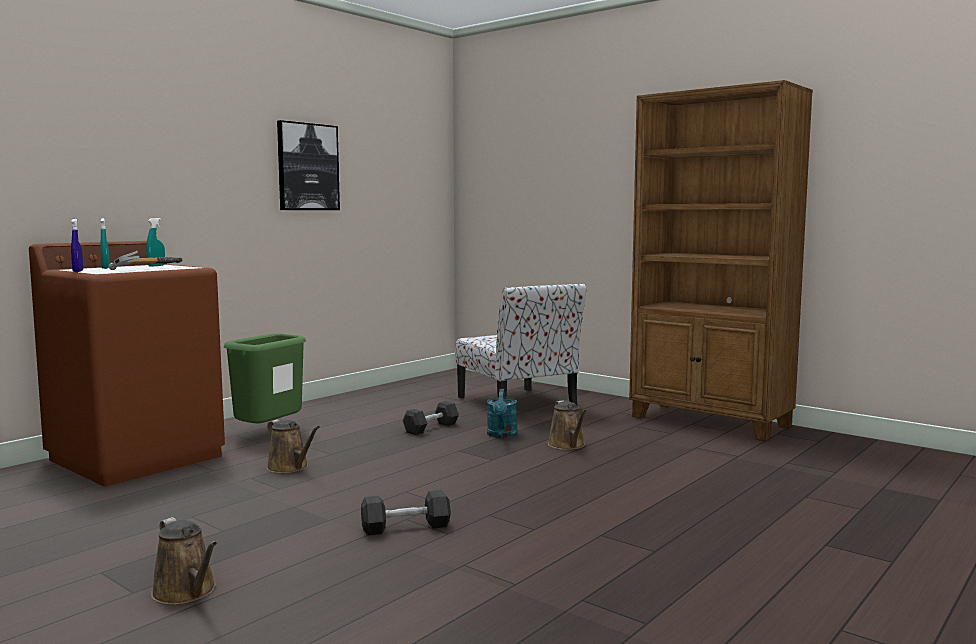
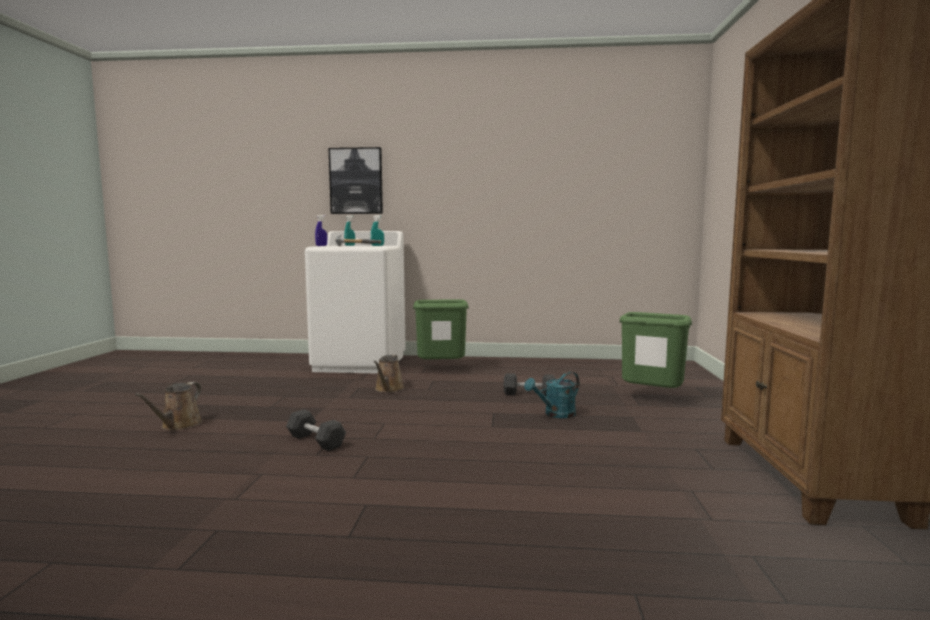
camera: 55 degrees right, 0 degrees up
brown washing machine [29,241,225,486] -> white washing machine [305,231,406,374]
picture [277,120,340,210] -> picture moved to [329,147,383,214]
chair [455,284,587,406] -> green trash can [619,312,692,388]
brown watering can [548,401,587,450] -> none

